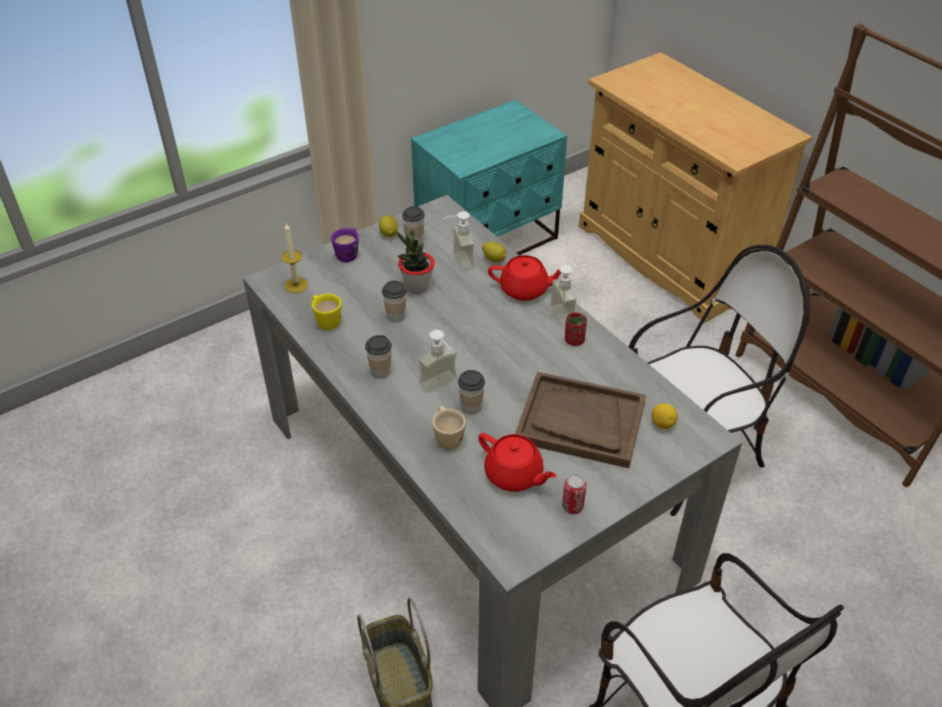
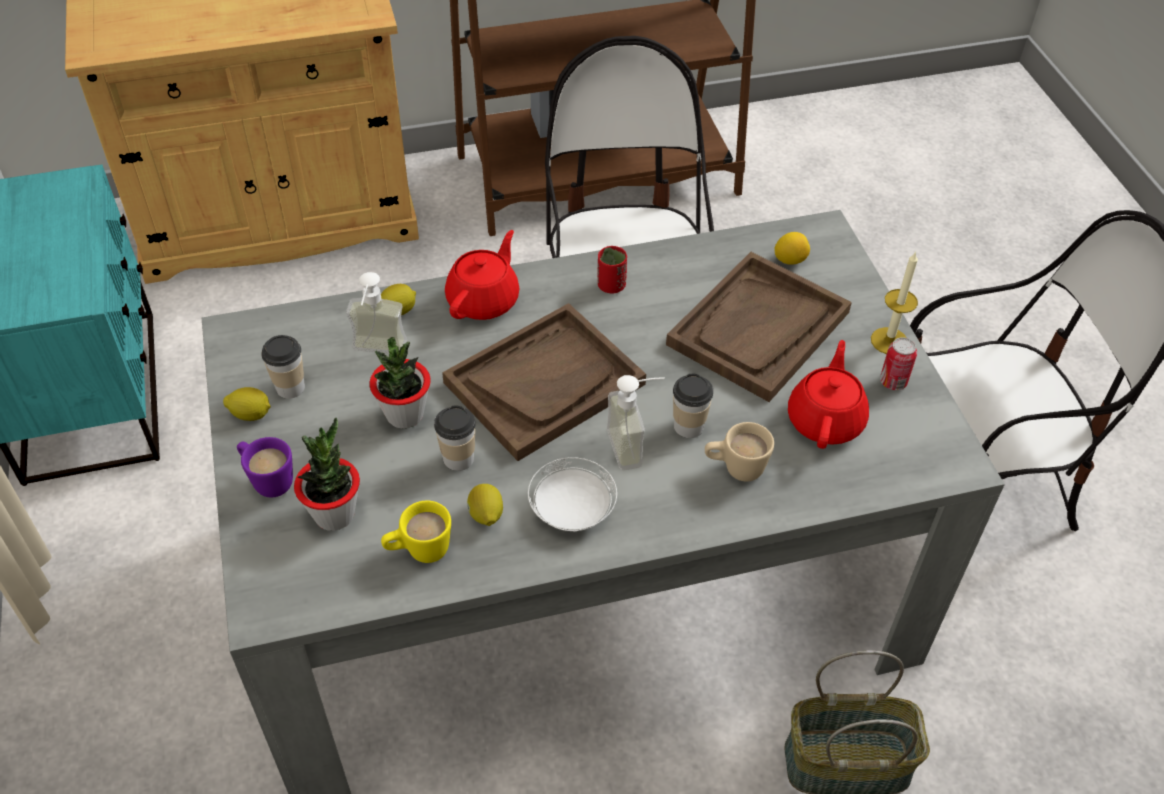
camera: 70 degrees left, 5 degrees up
candle [281,223,308,293] -> candle moved to [871,252,918,354]
cup [365,335,392,379] -> white plate [528,457,617,532]
red teapot [478,433,557,492] -> red teapot turned 45 degrees counterclockwise [788,340,869,449]
soap dispenser [550,265,587,328] -> none
none -> potted plant [294,418,360,531]
none -> brown tray [442,303,646,461]
none -> lemon [467,484,503,526]

